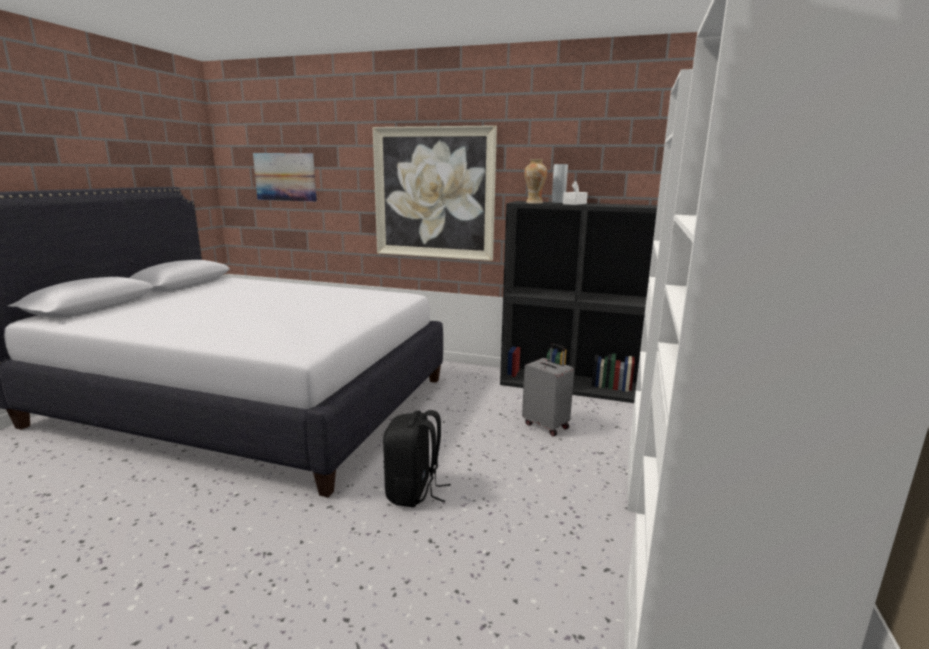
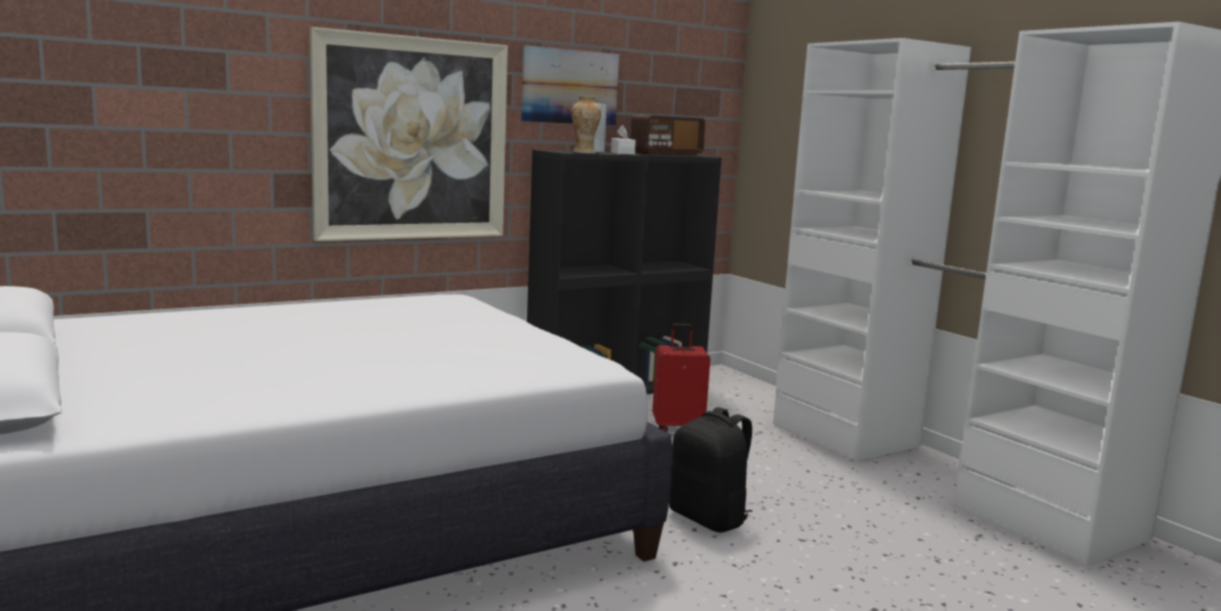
camera: 50 degrees left, 5 degrees down
picture [253,153,317,202] -> picture moved to [521,45,619,126]
grey suitcase [522,343,574,436] -> red suitcase [652,324,710,432]
none -> radio [630,115,705,156]

